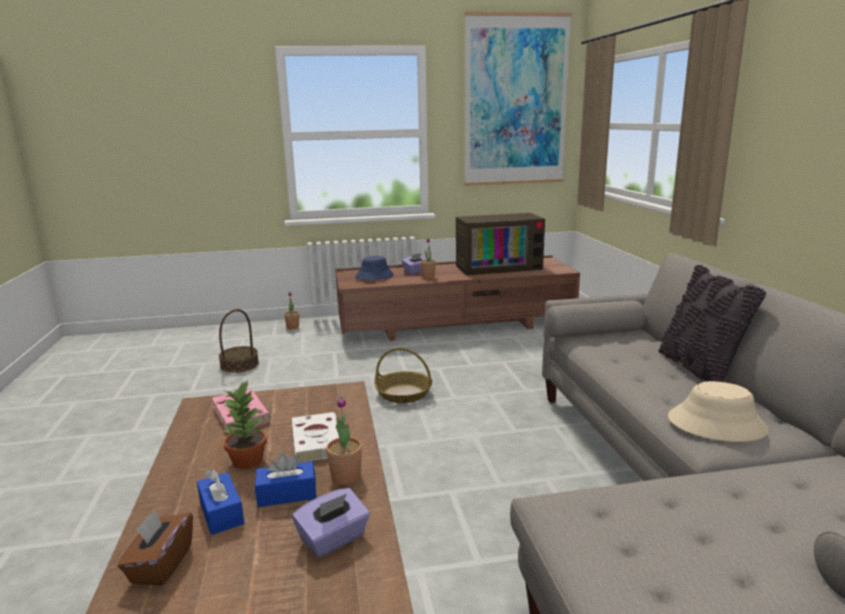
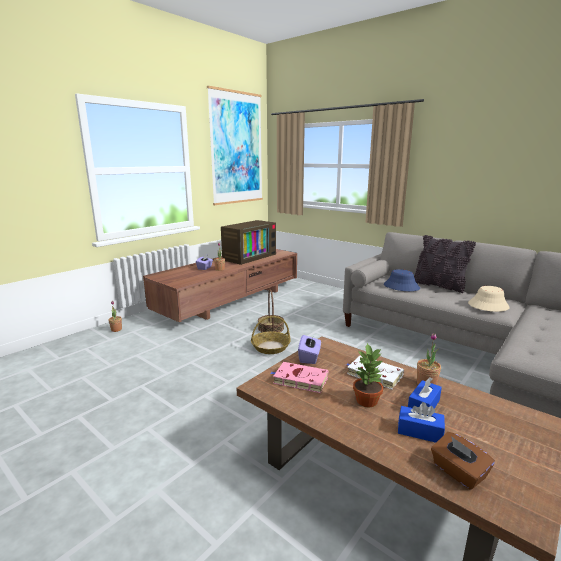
camera: 40 degrees left, 0 degrees up
basket [219,309,259,373] -> basket moved to [258,289,284,332]
purple tissue box [292,488,370,558] -> purple tissue box moved to [298,333,321,364]
blue hat [355,256,394,280] -> blue hat moved to [384,269,420,291]

